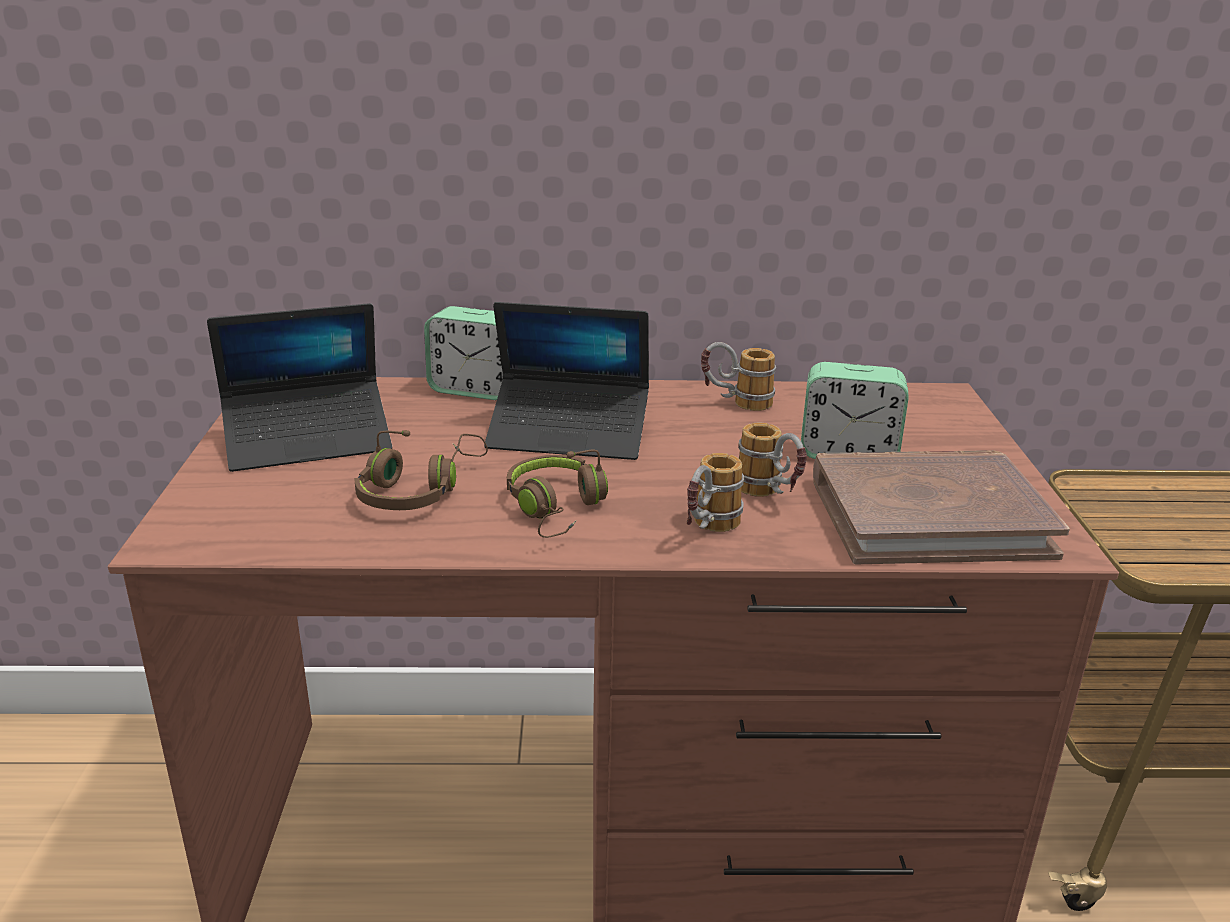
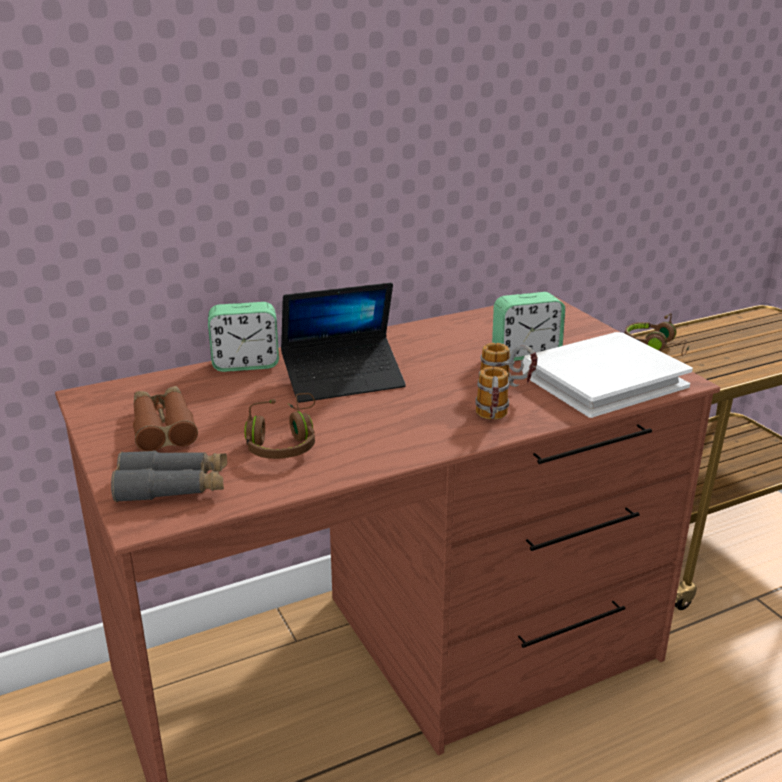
camera: 25 degrees left, 0 degrees up
laptop [207,303,392,472] -> brown binoculars [133,386,198,451]
brown headphones [507,449,608,538] -> brown headphones moved to [625,313,689,356]
mug [701,342,776,411] -> none
brown book [813,450,1070,564] -> white book [522,332,693,418]
none -> grey binoculars [111,451,227,502]

